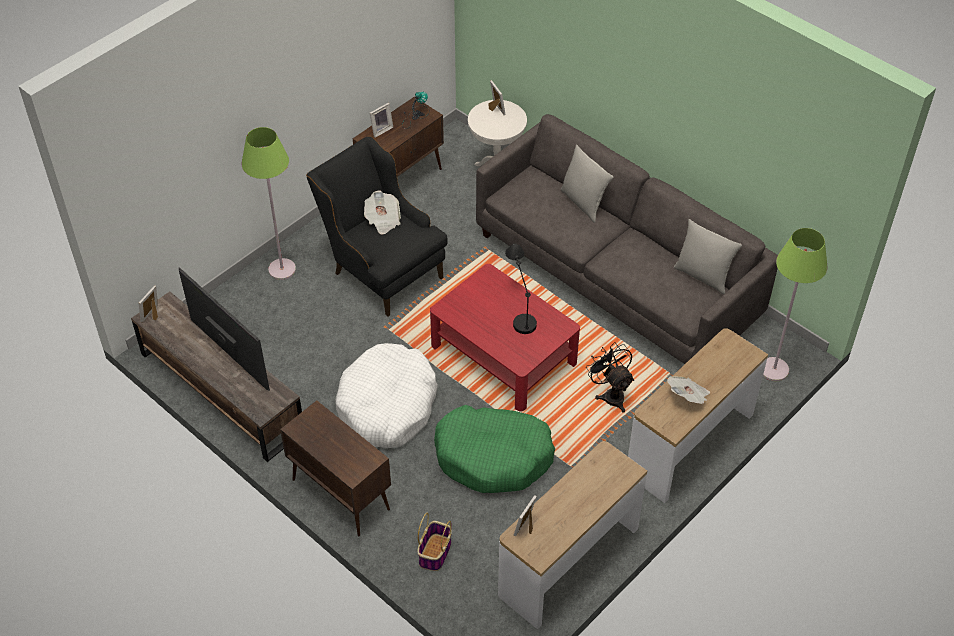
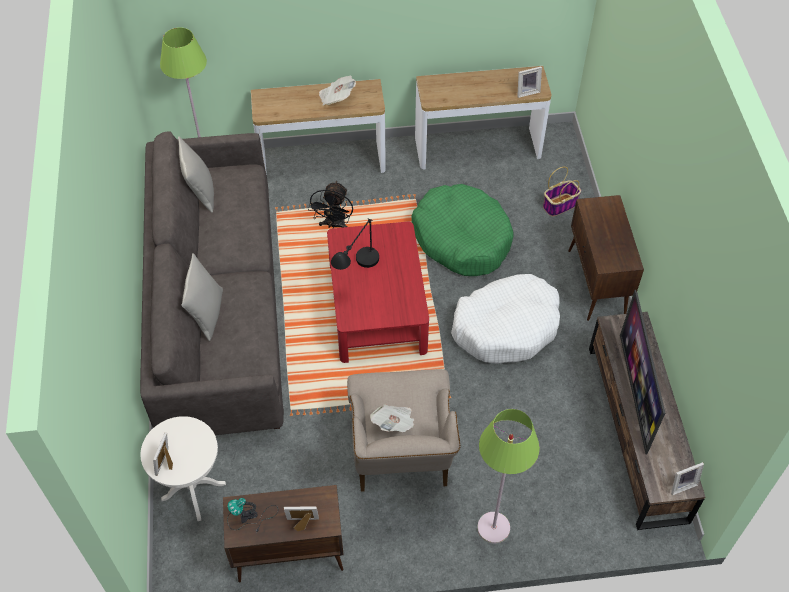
camera: 140 degrees left, 5 degrees up
black armchair [306,136,448,317] -> beige armchair [347,369,460,492]

